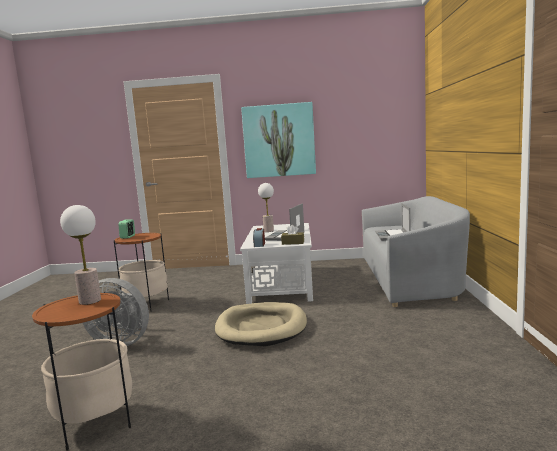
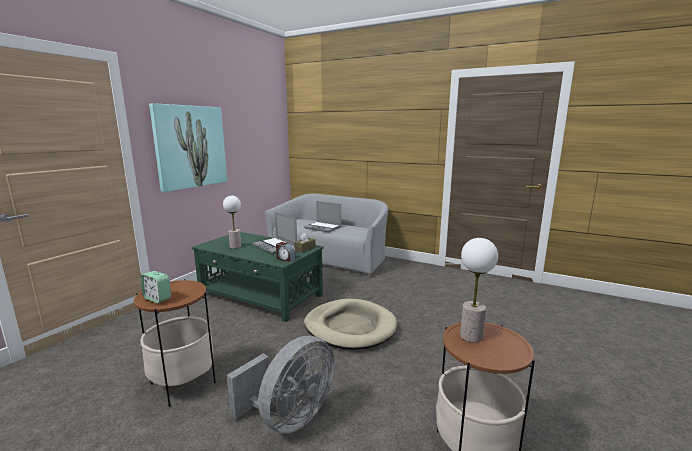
camera: 65 degrees left, 5 degrees up
white coffee table [240,223,313,304] -> green coffee table [191,232,324,322]

